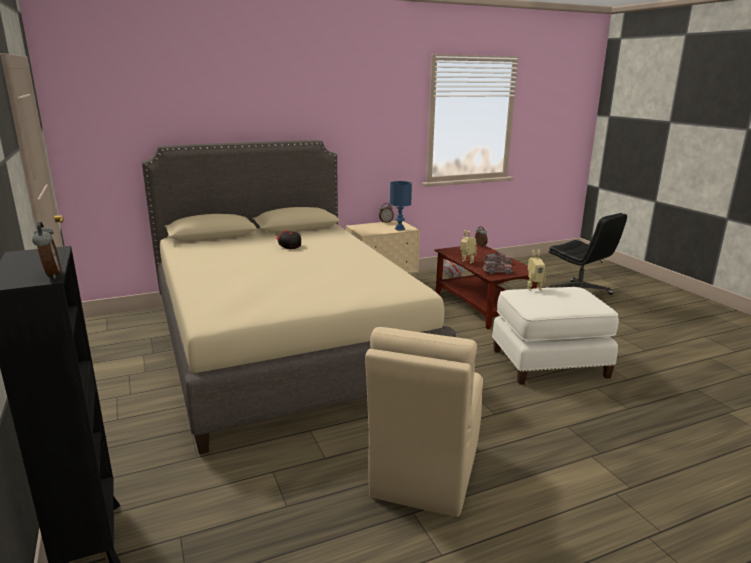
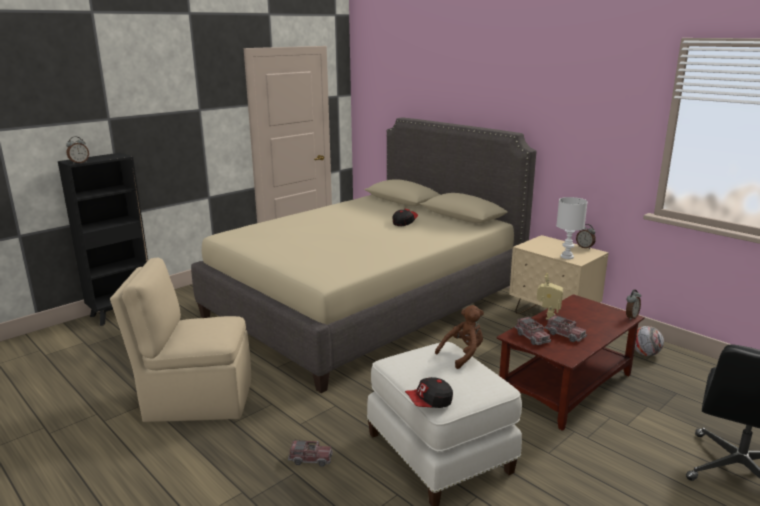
camera: 70 degrees right, 0 degrees up
blue table lamp [390,181,412,231] -> white table lamp [556,197,588,259]
toy robot [527,249,546,291] -> brown plush toy [435,305,484,369]
none -> toy truck [288,440,333,467]
none -> cap [405,377,453,408]

